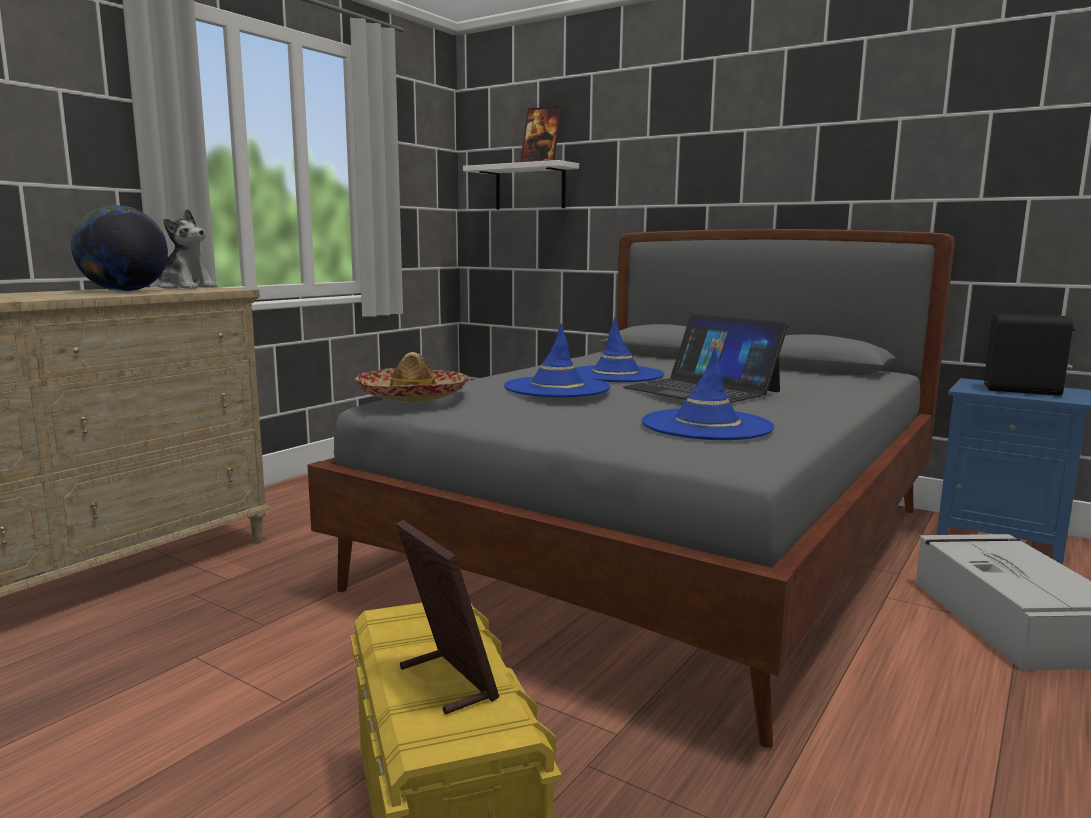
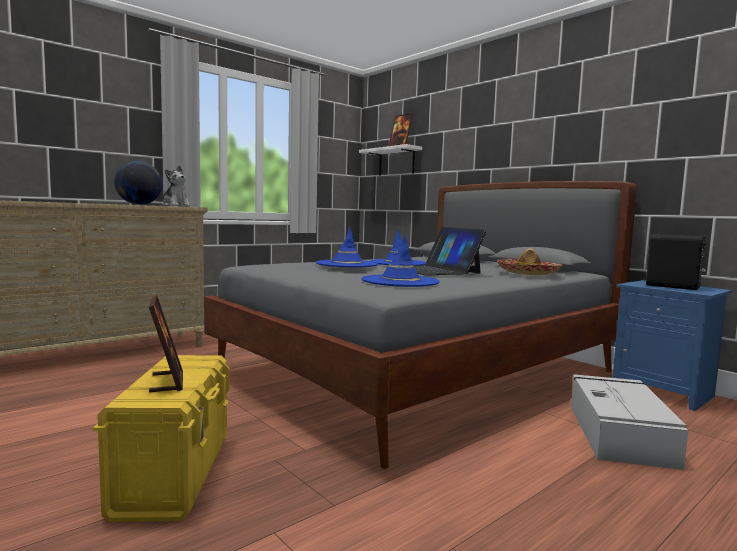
camera: 15 degrees right, 5 degrees down
hat [355,352,469,402] -> hat moved to [497,248,563,275]

